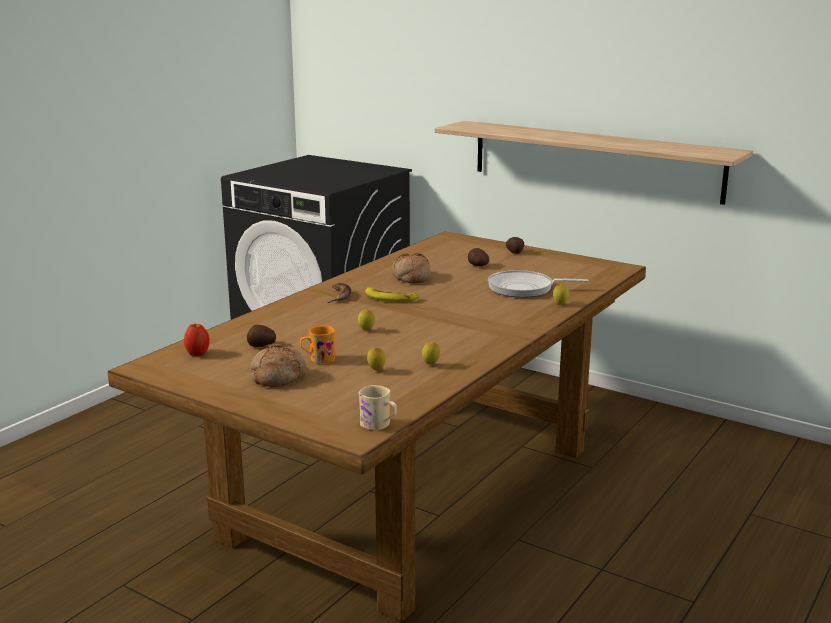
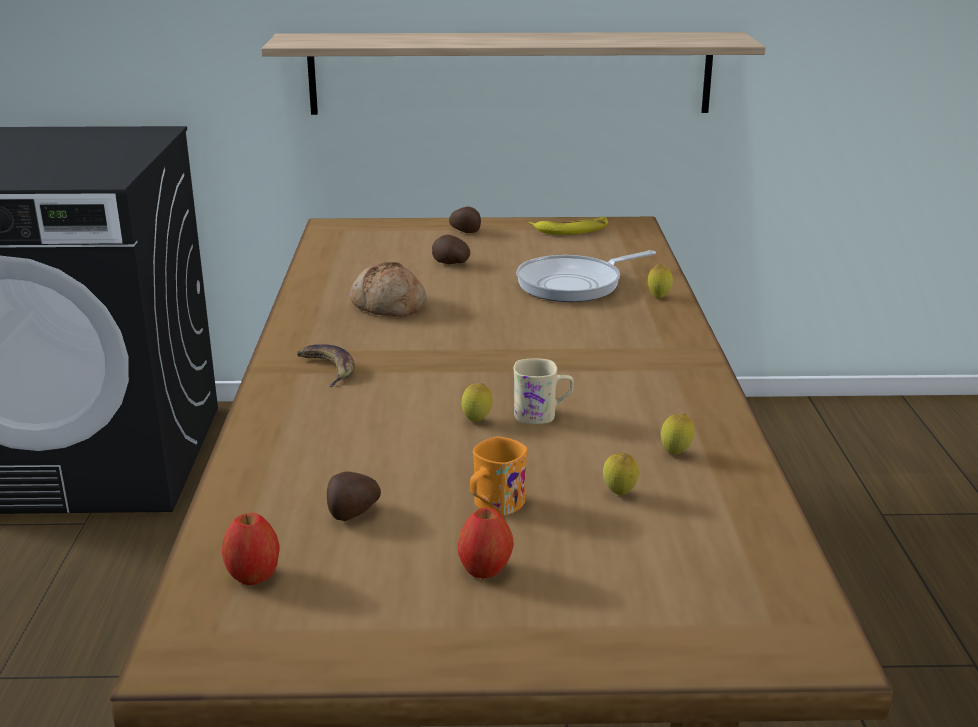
camera: 35 degrees left, 5 degrees up
bread [250,344,306,387] -> apple [458,508,514,578]
beige mug [359,385,397,431] -> beige mug moved to [513,358,574,424]
banana [366,287,420,302] -> banana moved to [529,217,608,235]

